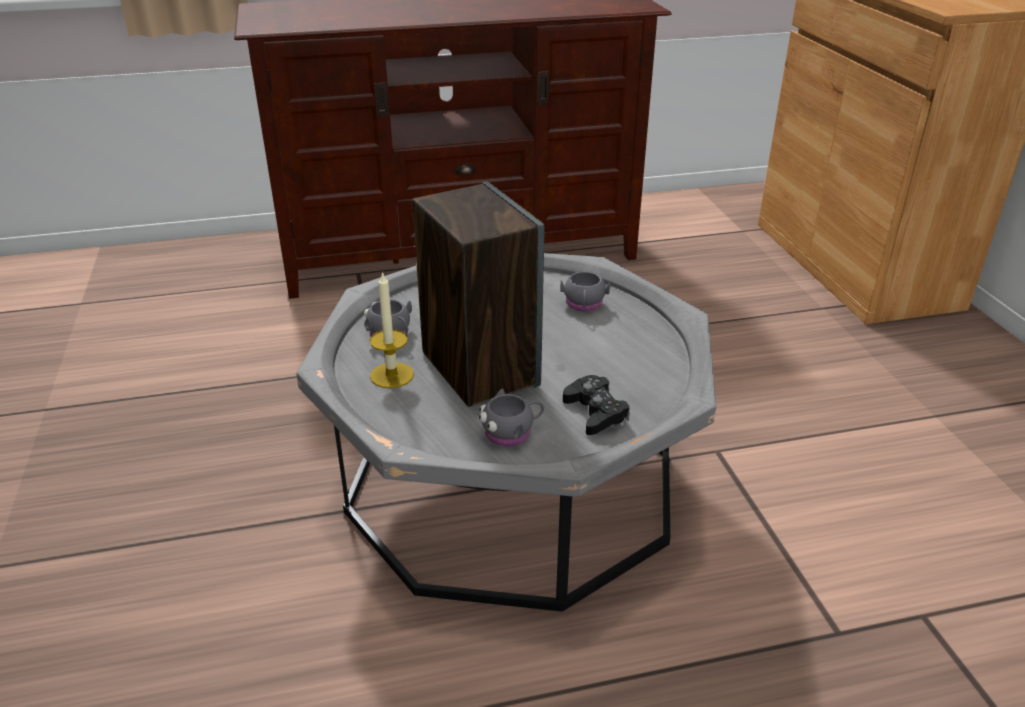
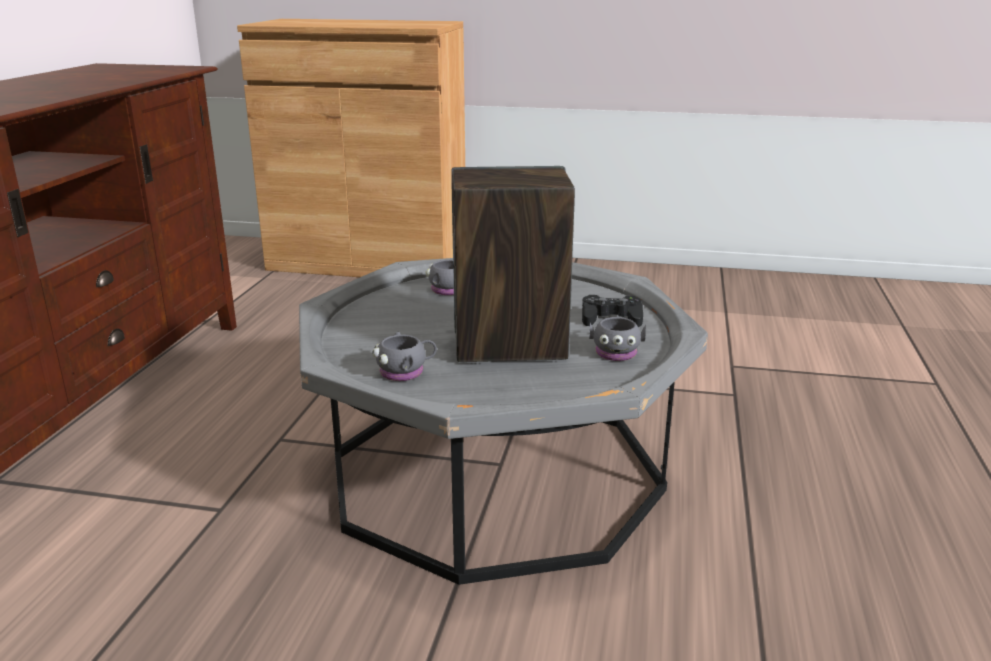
camera: 65 degrees left, 10 degrees down
candle [369,271,414,388] -> none

